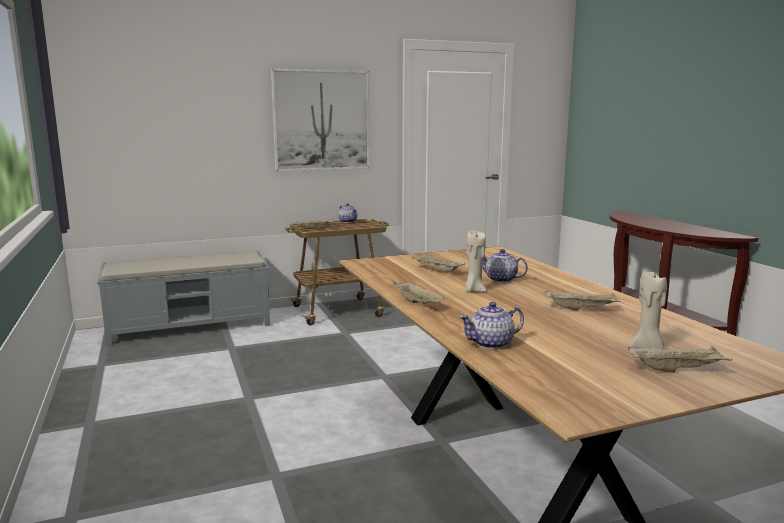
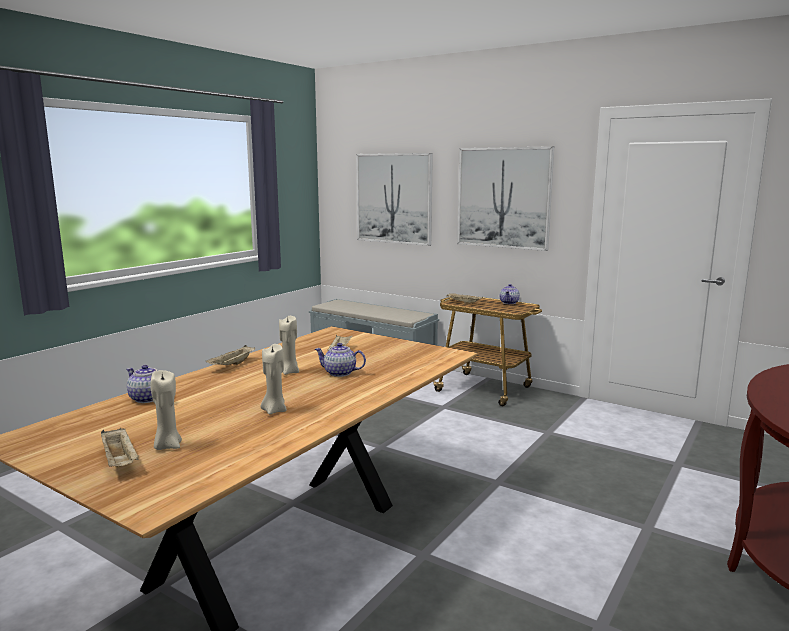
camera: 55 degrees right, 0 degrees up
teapot [482,249,528,282] -> teapot turned 75 degrees counterclockwise [315,343,366,377]
beige tray [545,290,620,310] -> beige candle [261,344,287,415]
none -> picture [356,153,433,246]

